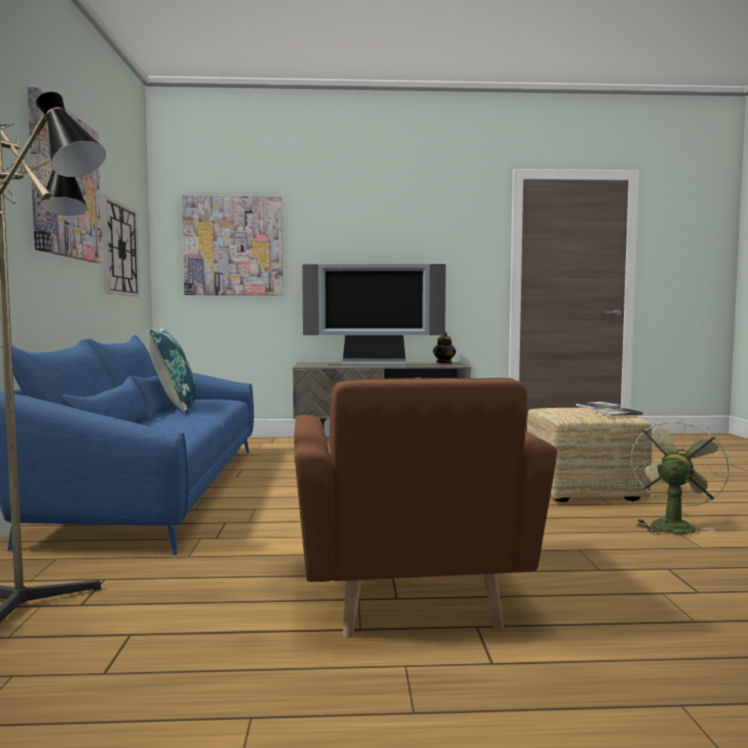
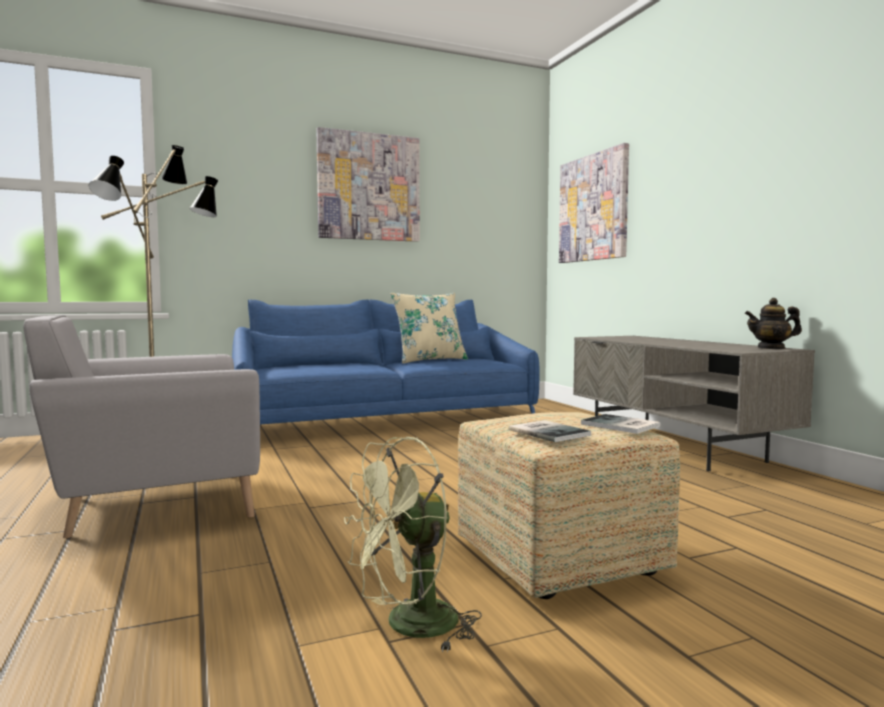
camera: 70 degrees right, 0 degrees up
wall clock [102,195,140,297] -> none
blue pillow [148,328,195,413] -> beige pillow [390,292,468,364]
brown armchair [294,378,557,638] -> grey armchair [23,315,260,538]
television [302,264,446,366] -> none
green fan [631,417,729,535] -> green fan turned 135 degrees clockwise [344,437,482,653]

